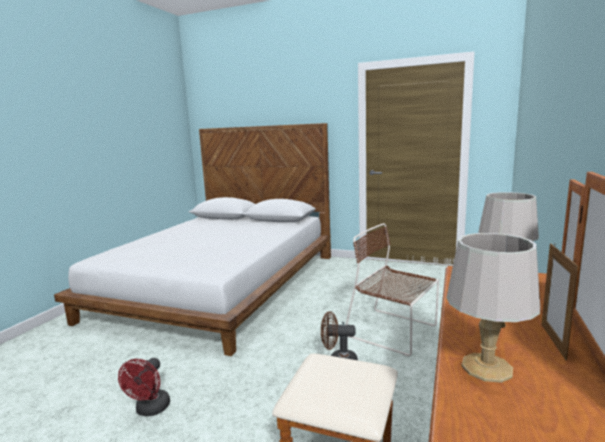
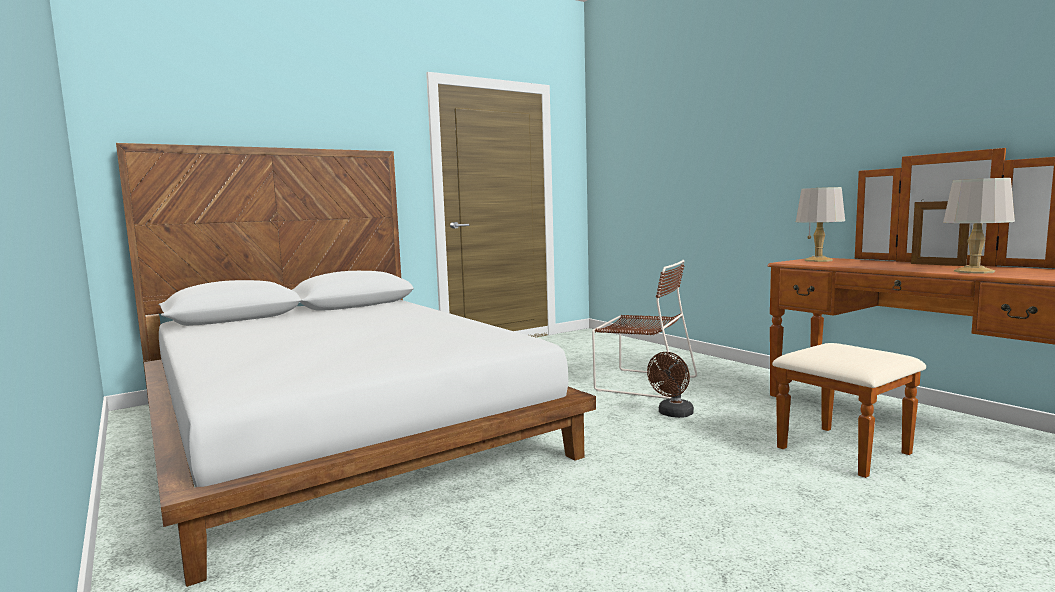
camera: 55 degrees left, 5 degrees down
red fan [118,358,170,416] -> none
brown chair [346,223,439,356] -> brown chair turned 135 degrees counterclockwise [592,260,697,399]

